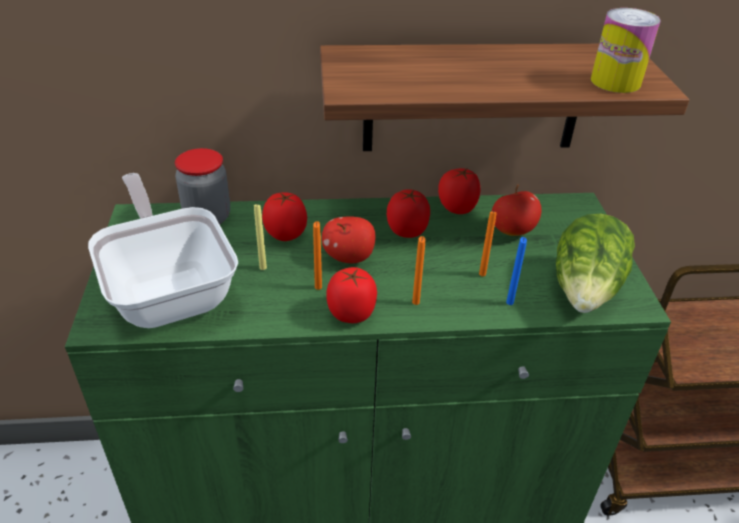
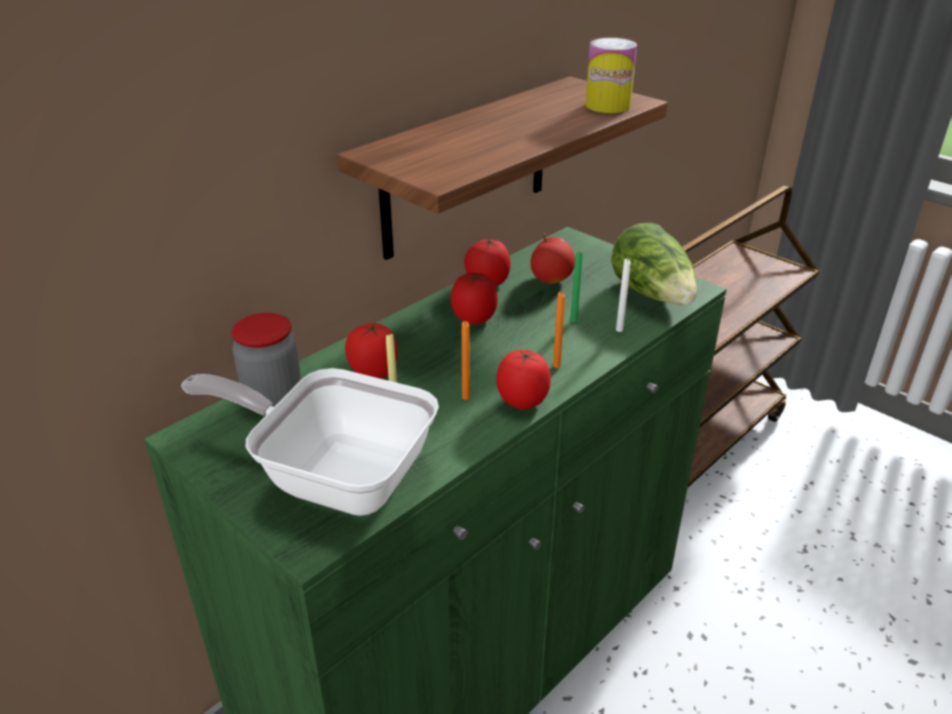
camera: 40 degrees left, 5 degrees down
apple [322,216,375,263] -> none
orange candle [479,210,497,276] -> green candle [570,250,582,323]
blue candle [506,237,527,305] -> white candle [616,259,631,332]

